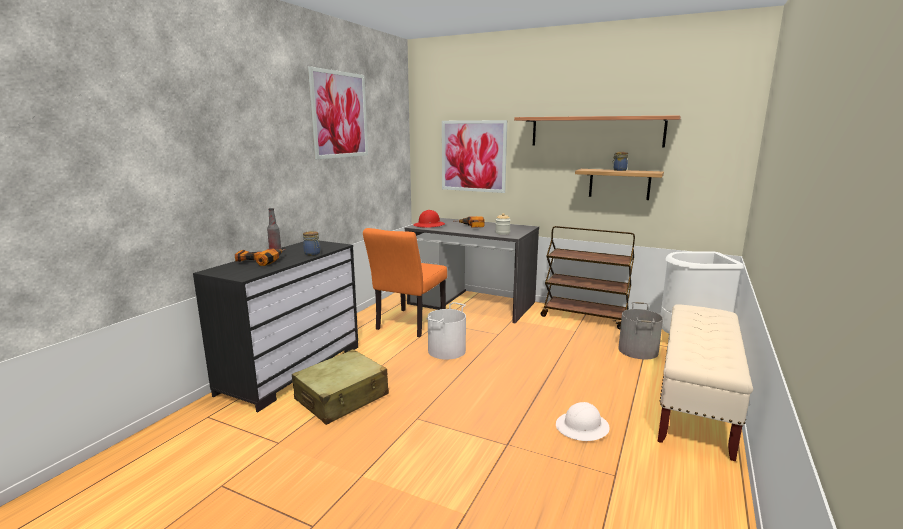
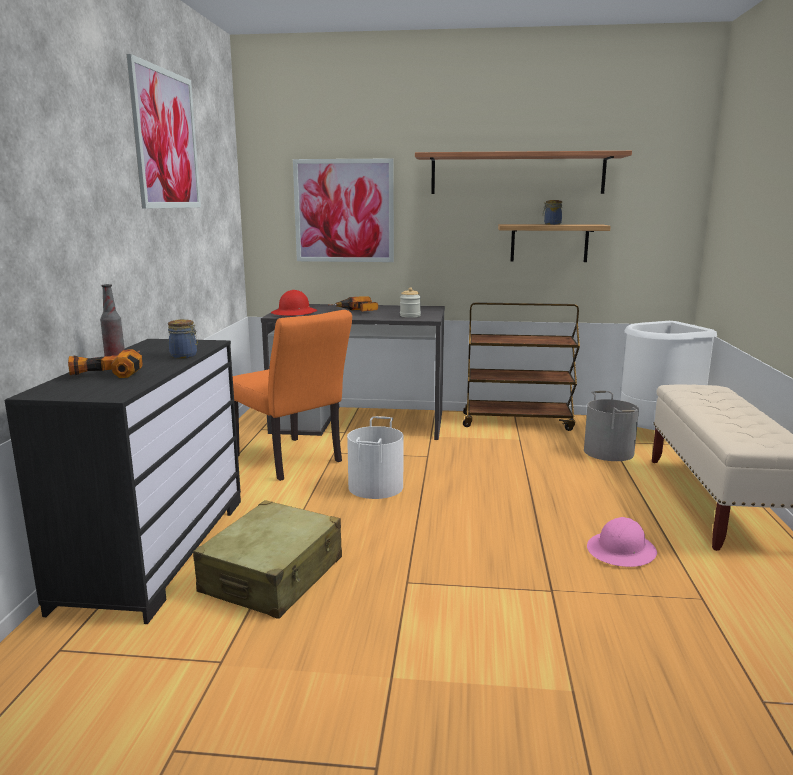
camera: 20 degrees left, 0 degrees up
orange chair [363,228,447,337] -> orange chair turned 45 degrees counterclockwise [233,310,352,481]
white hard hat [556,402,610,441] -> pink hard hat [587,517,657,567]

